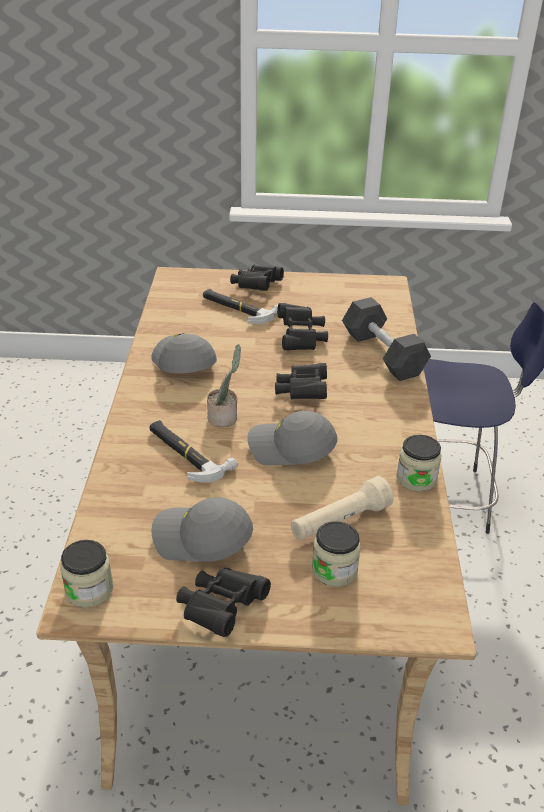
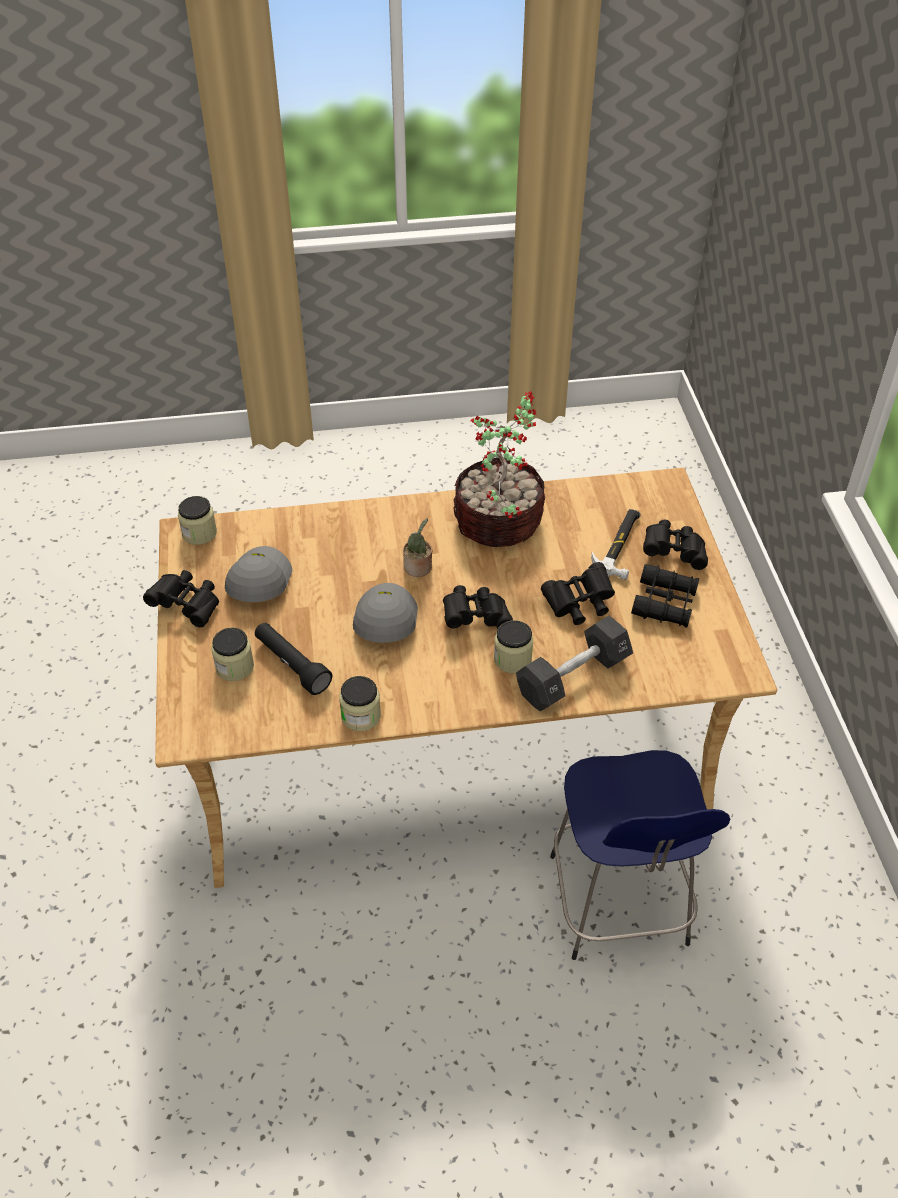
camera: 80 degrees right, 10 degrees up
hammer [150,420,237,483] -> none
grey cap [151,333,217,373] -> potted plant [454,391,545,547]
beige flashlight [291,476,394,540] -> black flashlight [255,623,332,695]
none -> jar [494,620,533,673]
none -> black binoculars [631,564,699,628]

